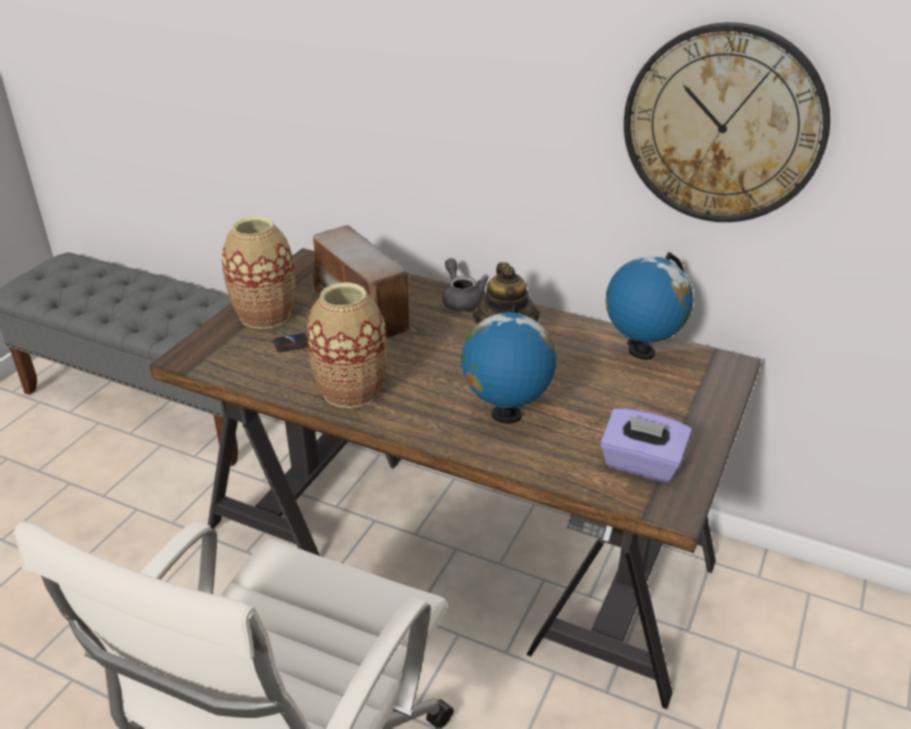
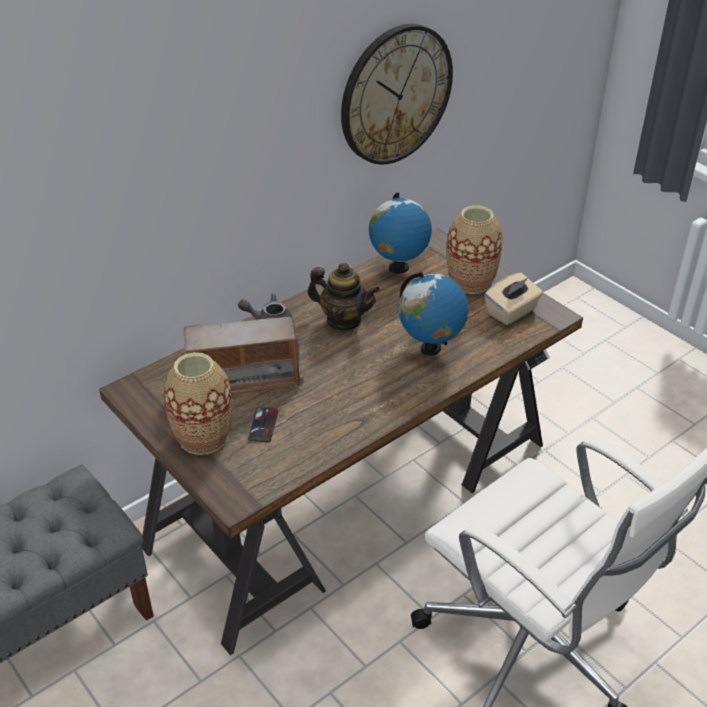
camera: 65 degrees left, 5 degrees up
vase [307,283,387,408] -> vase moved to [446,205,503,294]
purple tissue box [600,408,692,482] -> beige tissue box [484,273,543,325]

